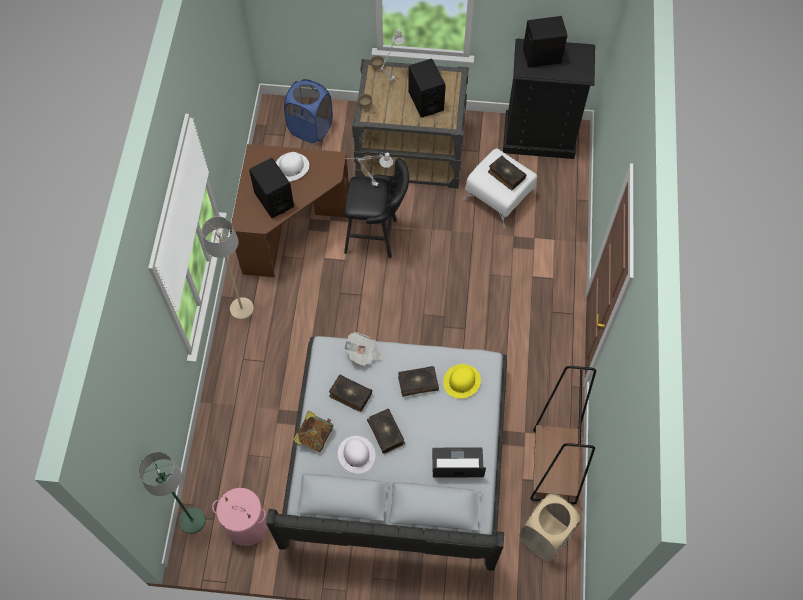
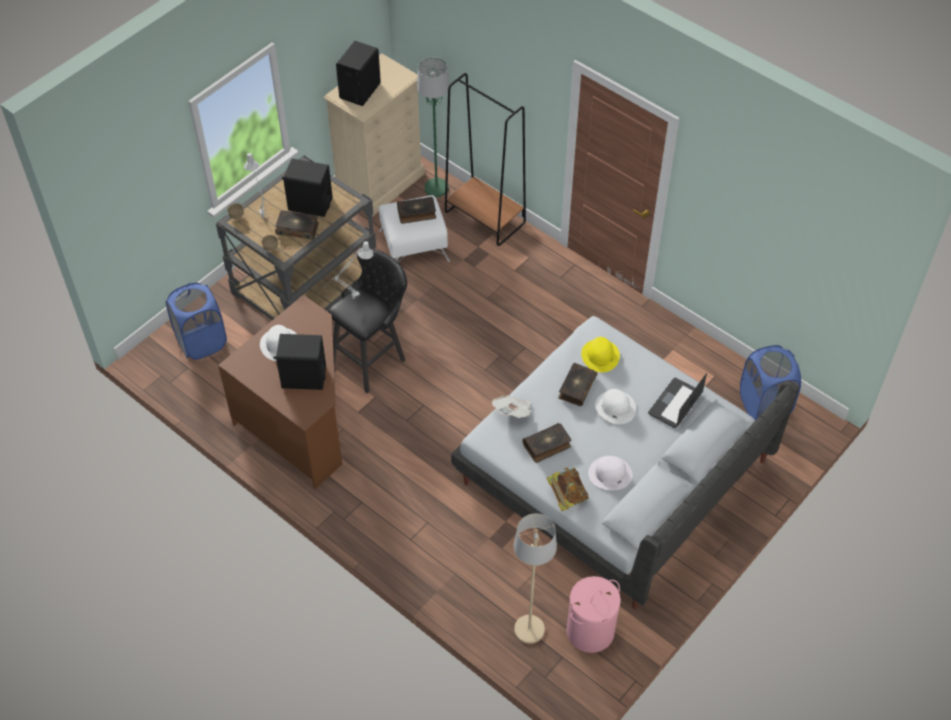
camera: 55 degrees left, 10 degrees down
green floor lamp [139,452,206,534] -> green floor lamp moved to [417,58,450,197]
beige floor lamp [202,216,254,320] -> beige floor lamp moved to [514,514,557,644]
book [367,409,405,454] -> book moved to [275,210,319,240]
black dresser [503,39,595,159] -> beige dresser [324,54,425,217]
beige laundry basket [519,493,582,561] -> blue laundry basket [740,345,801,421]
clothes rack [530,366,596,504] -> clothes rack moved to [445,73,526,246]
none -> white hat [595,389,636,424]

